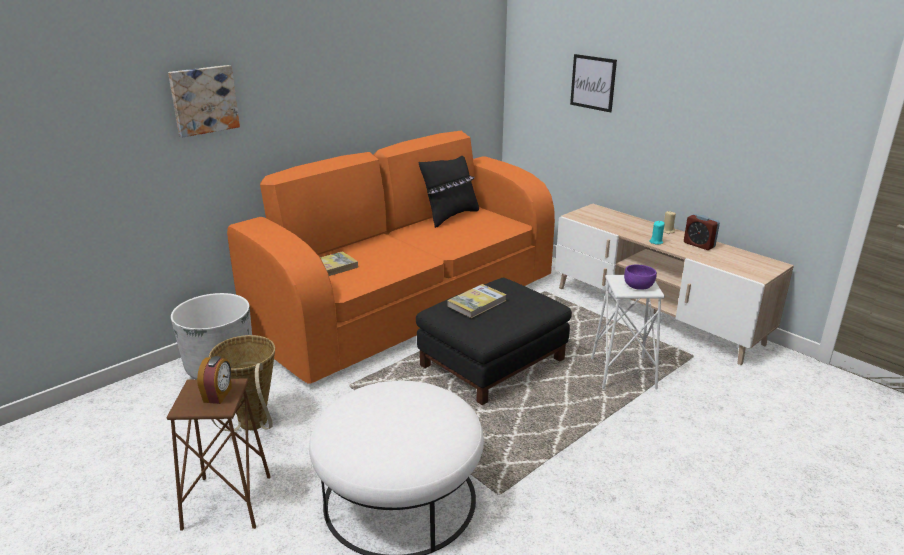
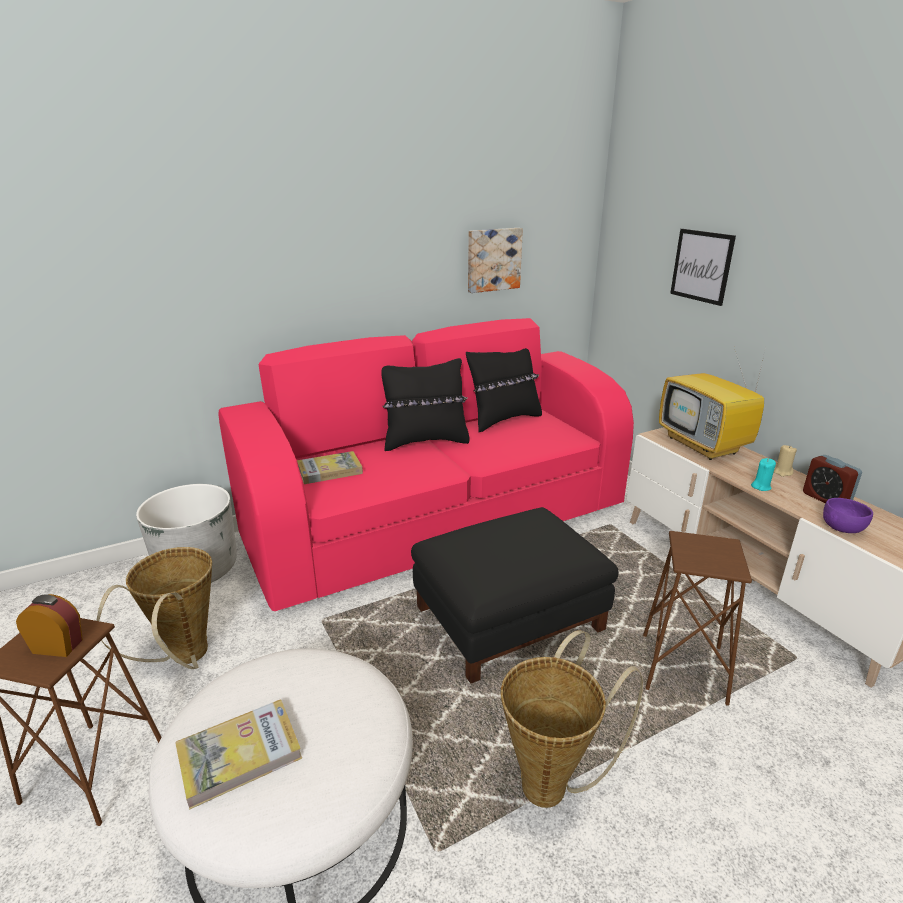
camera: 15 degrees right, 0 degrees up
picture [168,65,240,138] -> picture moved to [468,228,523,293]
alarm clock [197,356,232,404] -> alarm clock turned 105 degrees counterclockwise [16,594,83,657]
orange sofa [227,131,555,384] -> pink sofa [218,318,634,611]
book [447,284,507,318] -> book moved to [175,699,302,810]
white stool [591,275,665,389] -> brown stool [643,531,752,706]
purple bowl [624,265,657,290] -> purple bowl moved to [823,498,873,533]
none -> black pillow [381,358,470,451]
none -> basket [501,630,643,808]
none -> television [659,347,766,460]

